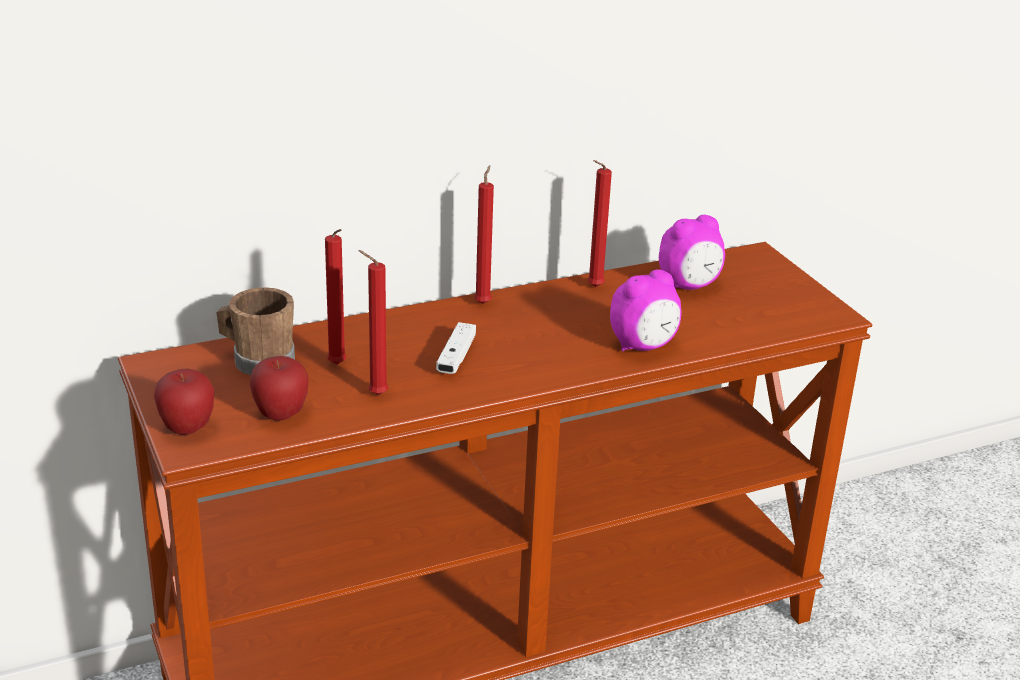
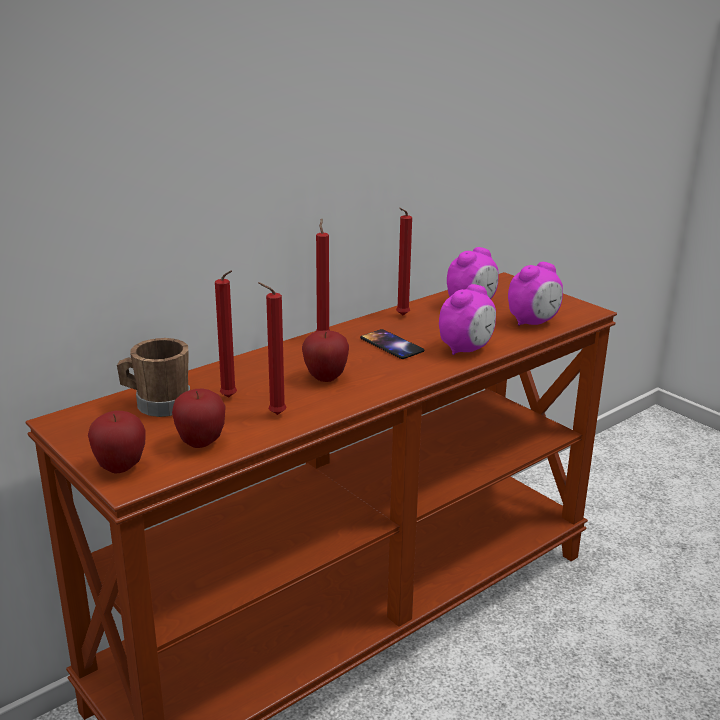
camera: 15 degrees left, 5 degrees down
white game controller [436,322,476,374] -> apple [302,330,349,382]
none -> phone [360,329,424,359]
none -> alarm clock [508,262,563,326]

